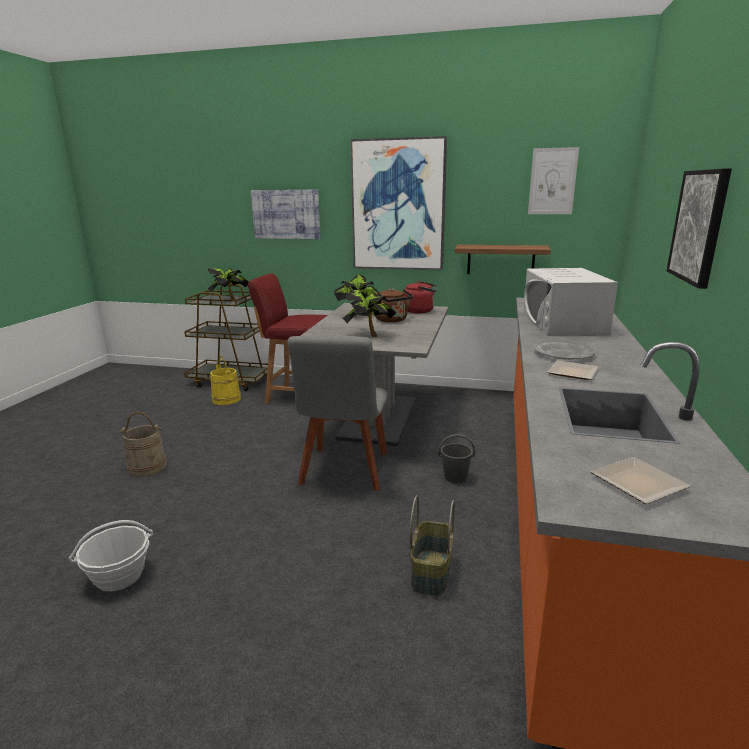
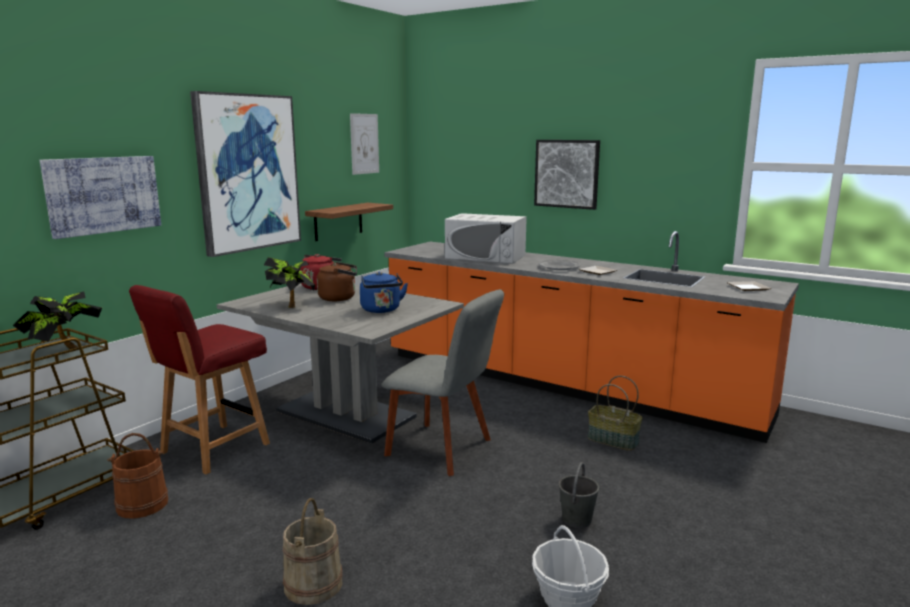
camera: 70 degrees left, 5 degrees down
yellow bucket [210,356,241,405] -> brown bucket [107,433,168,519]
potted plant [343,292,397,337] -> blue kettle [360,271,408,313]
grey bucket [438,434,475,483] -> grey bucket moved to [558,462,599,528]

